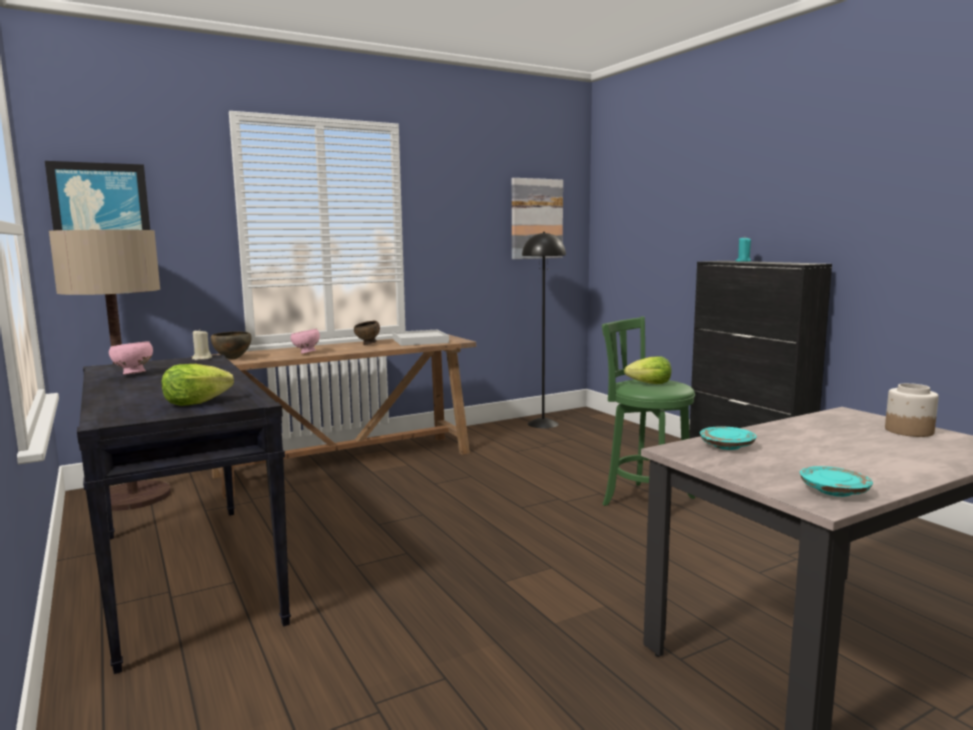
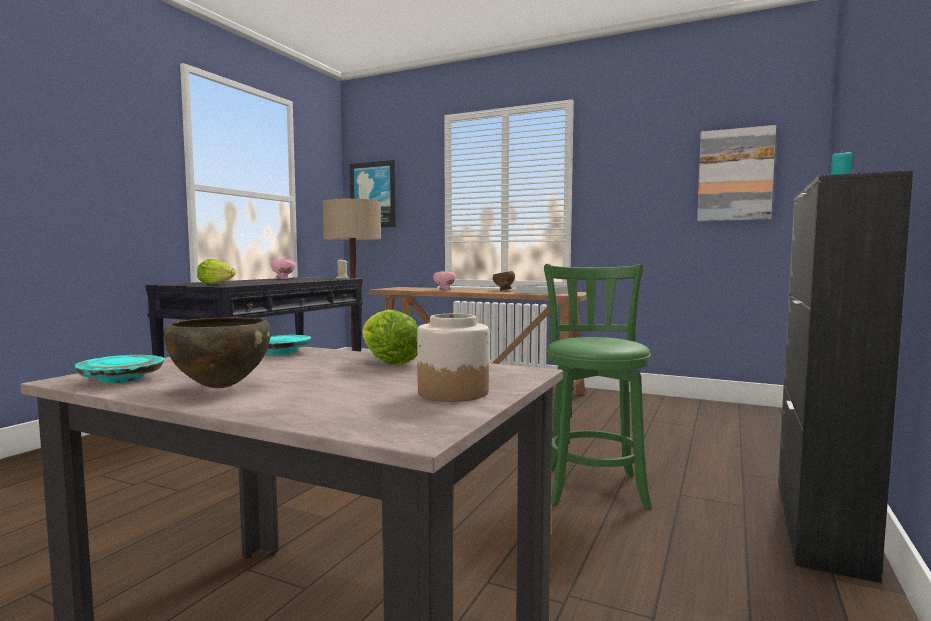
camera: 55 degrees right, 5 degrees down
brown bowl [211,331,252,360] -> brown bowl moved to [164,317,271,388]
black floor lamp [522,232,566,428] -> none
lettuce [624,356,671,384] -> lettuce moved to [362,310,418,365]

